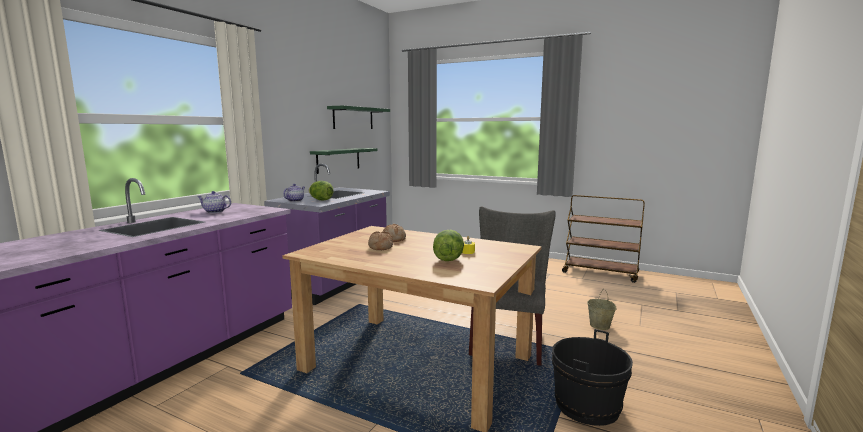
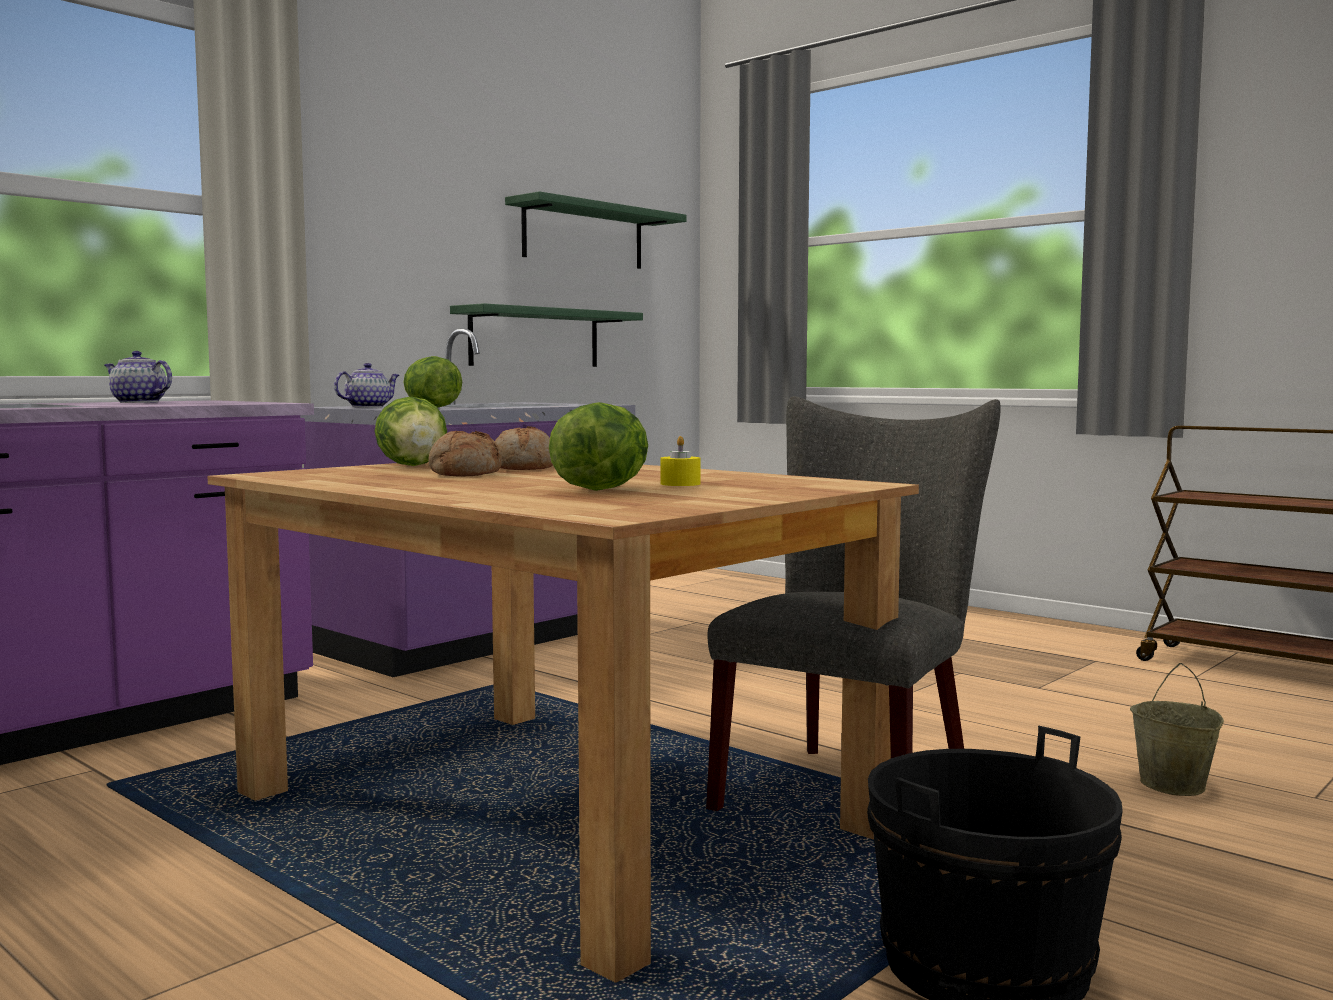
camera: 15 degrees right, 5 degrees down
none -> lettuce [375,397,447,466]

